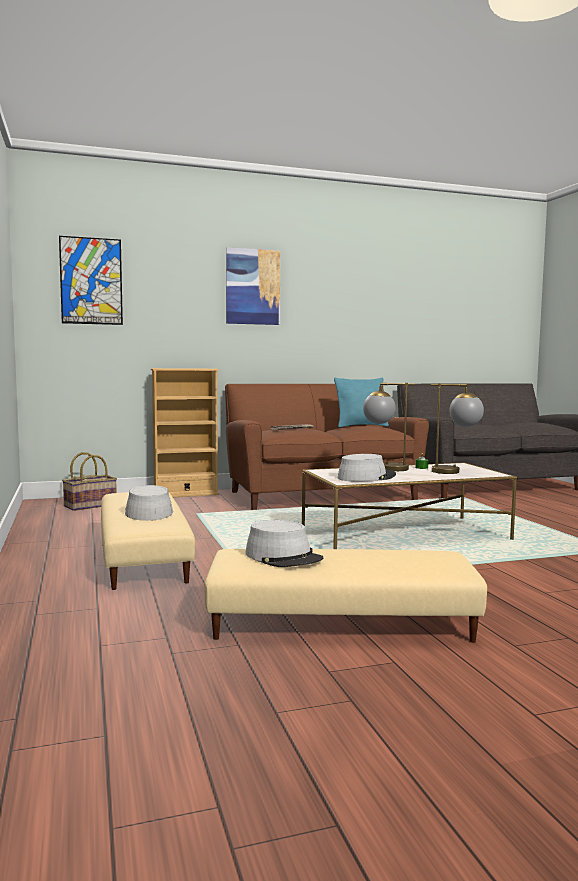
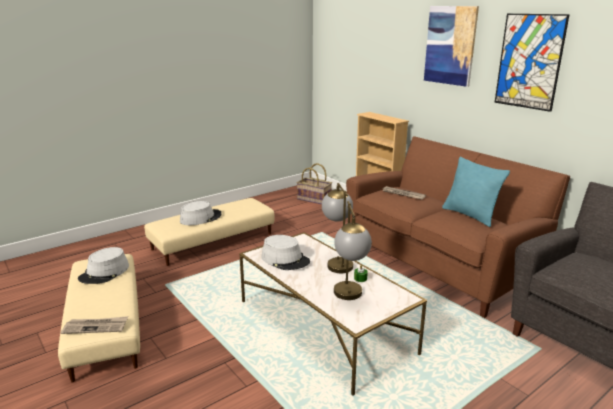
camera: 70 degrees right, 15 degrees up
picture [59,236,123,325] -> picture moved to [495,14,570,112]
none -> newspaper [61,316,128,334]

